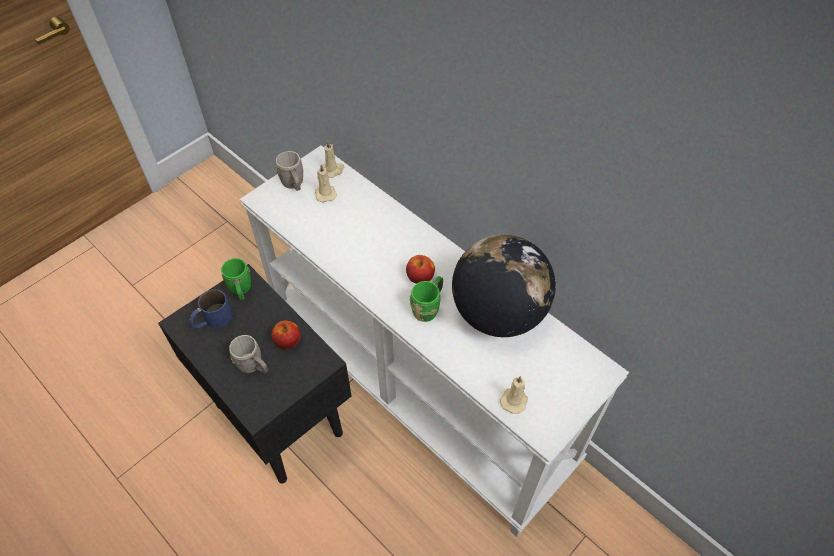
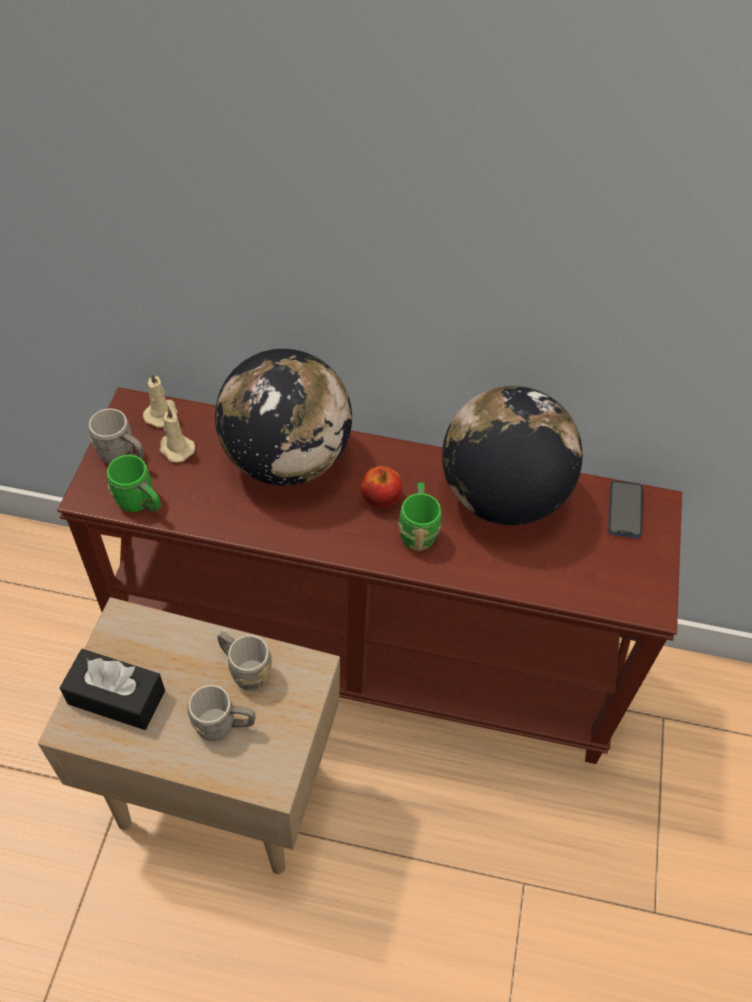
camera: 35 degrees left, 0 degrees up
black side table [158,264,351,483] -> beige side table [38,597,340,874]
blue mug [190,289,232,328] -> black tissue box [60,649,165,730]
green mug [221,258,251,300] -> green mug moved to [107,455,161,512]
white console table [240,145,629,537] -> brown console table [57,387,682,764]
apple [271,320,301,349] -> grey mug [217,632,272,691]
beige candle [500,376,528,414] -> none
none -> globe [215,349,352,486]
none -> phone [608,481,643,538]

